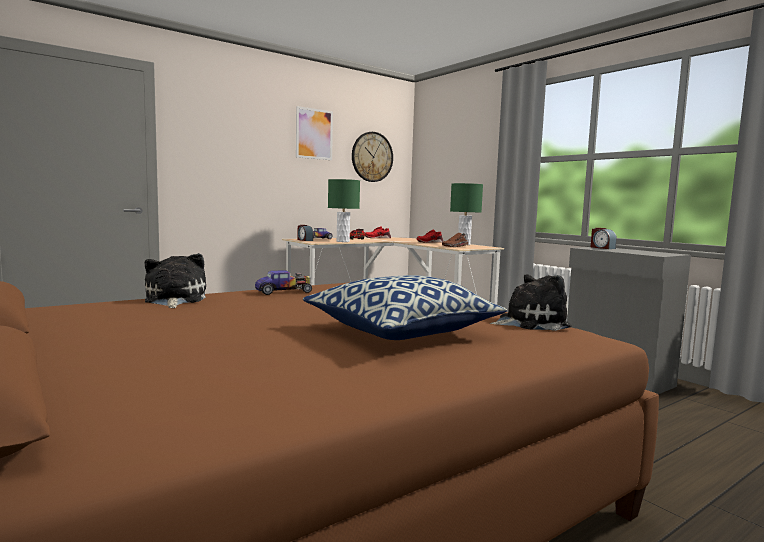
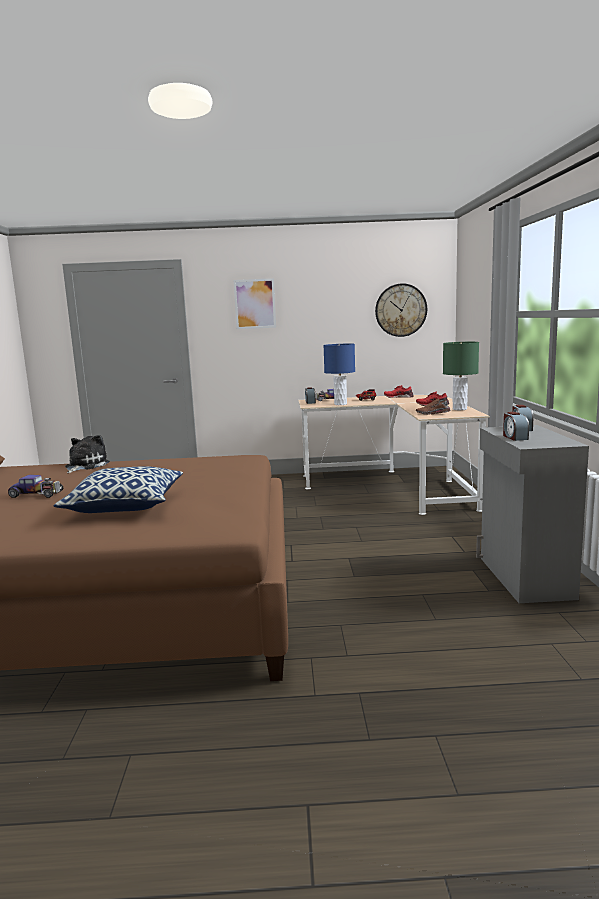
camera: 35 degrees right, 5 degrees up
toy car [255,271,312,295] -> toy car moved to [8,475,63,498]
picture [296,106,333,160] -> picture moved to [234,278,276,329]
green table lamp [328,179,360,242] -> blue table lamp [323,344,355,405]
plush toy [490,274,572,331] -> none
none -> alarm clock [503,412,529,441]

